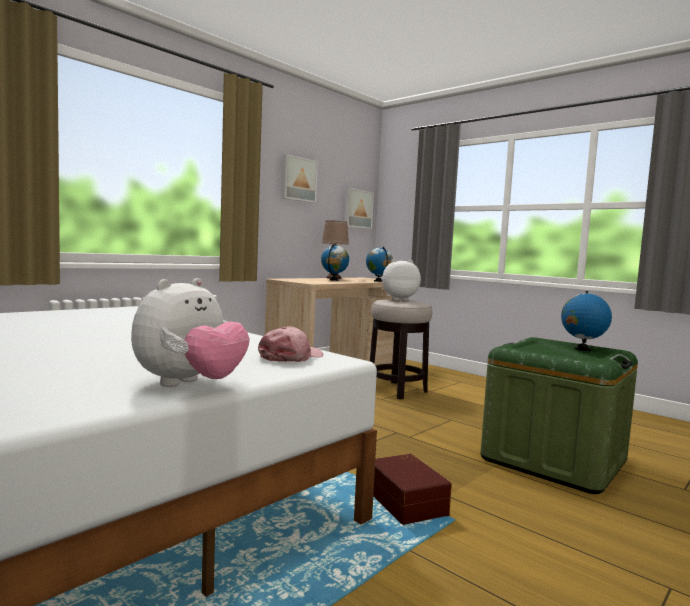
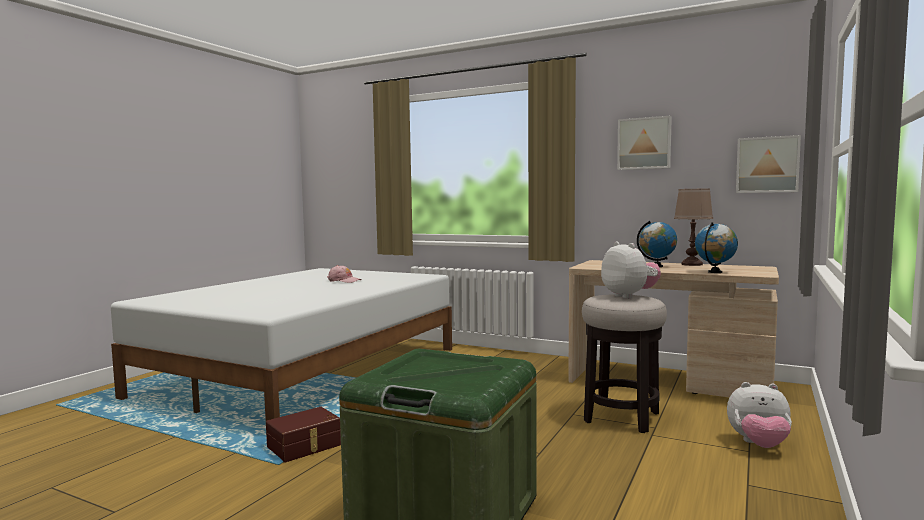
camera: 75 degrees right, 0 degrees up
plush toy [131,278,250,387] -> plush toy moved to [727,382,792,448]
pink cap [258,327,324,362] -> pink cap moved to [327,265,362,283]
globe [561,291,612,351] -> none

